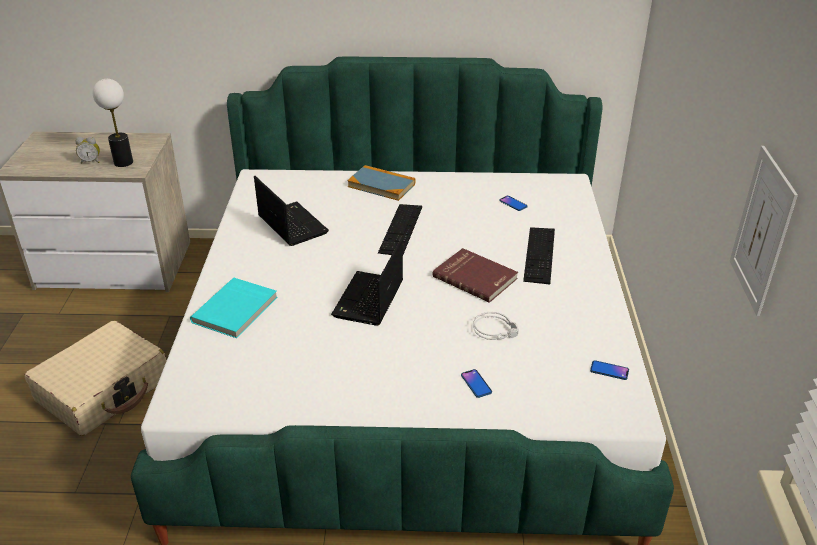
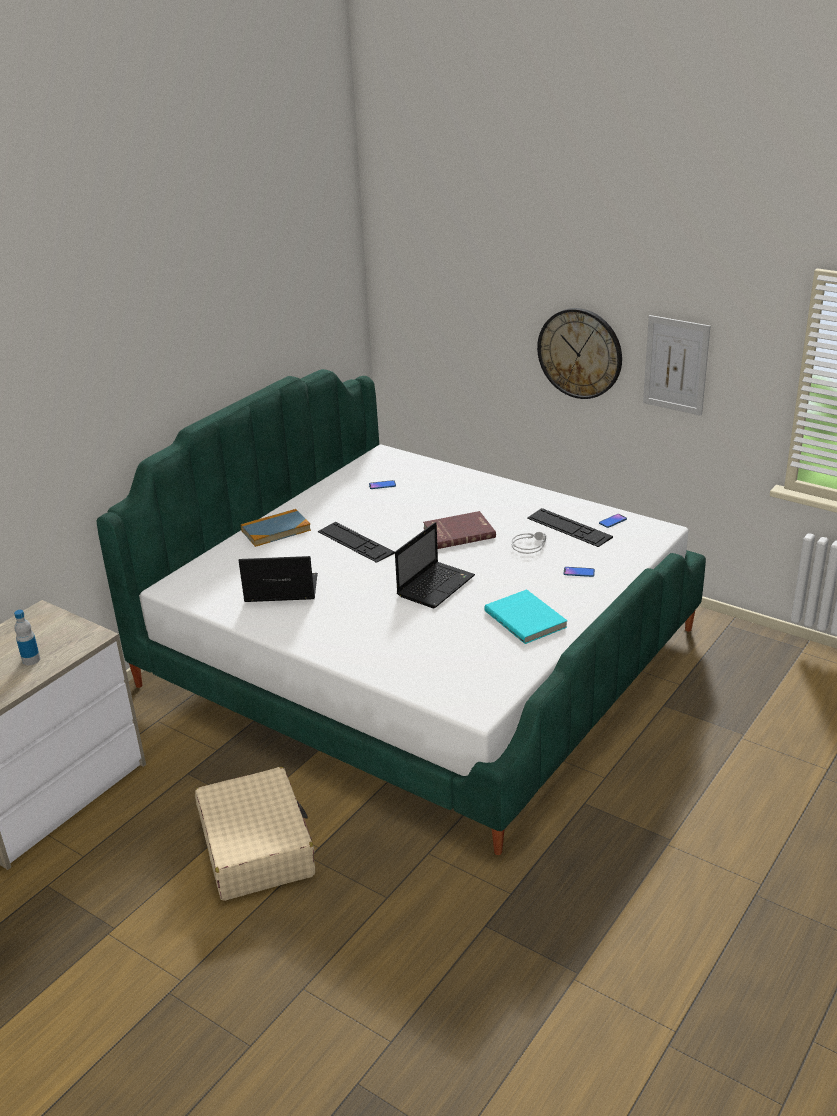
camera: 55 degrees left, 5 degrees down
alarm clock [75,137,100,163] -> bottle [14,610,40,665]
table lamp [92,79,133,167] -> none
turquoise book [190,278,277,338] -> turquoise book moved to [484,589,568,644]
laptop [331,238,403,326] -> laptop turned 105 degrees counterclockwise [395,522,475,608]
keyboard [523,227,555,285] -> keyboard moved to [527,508,613,547]
none -> wall clock [537,308,622,399]

